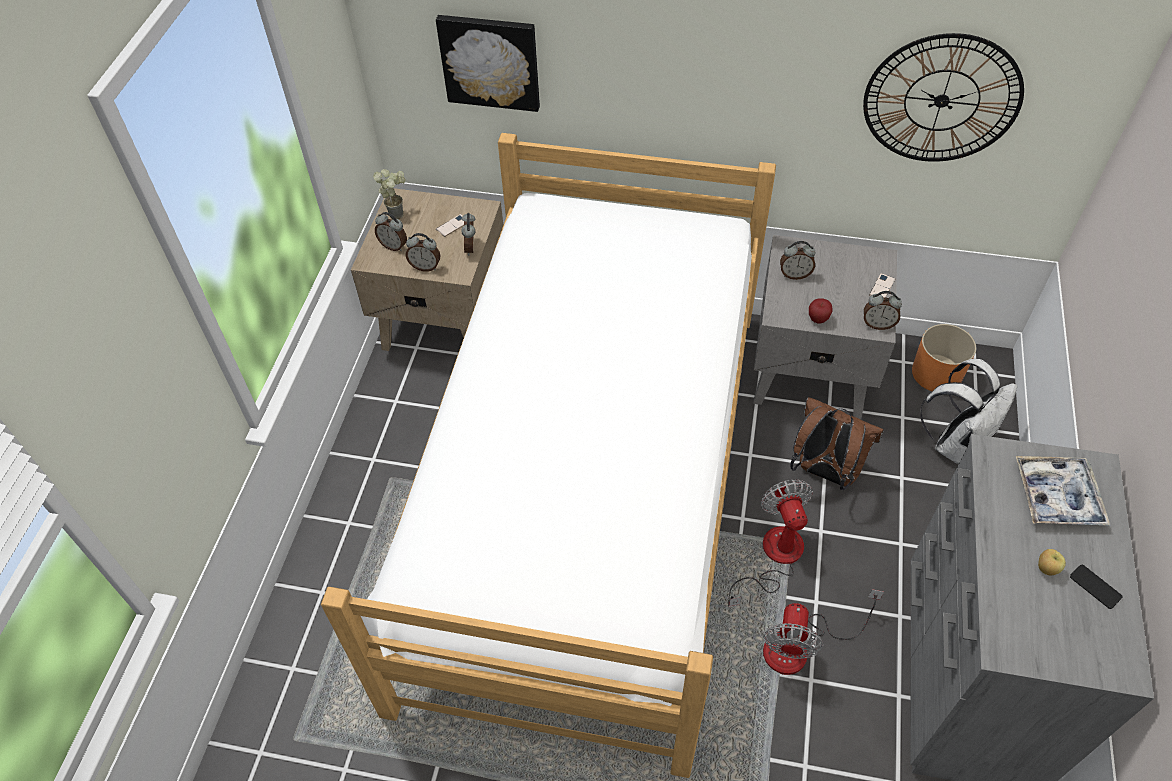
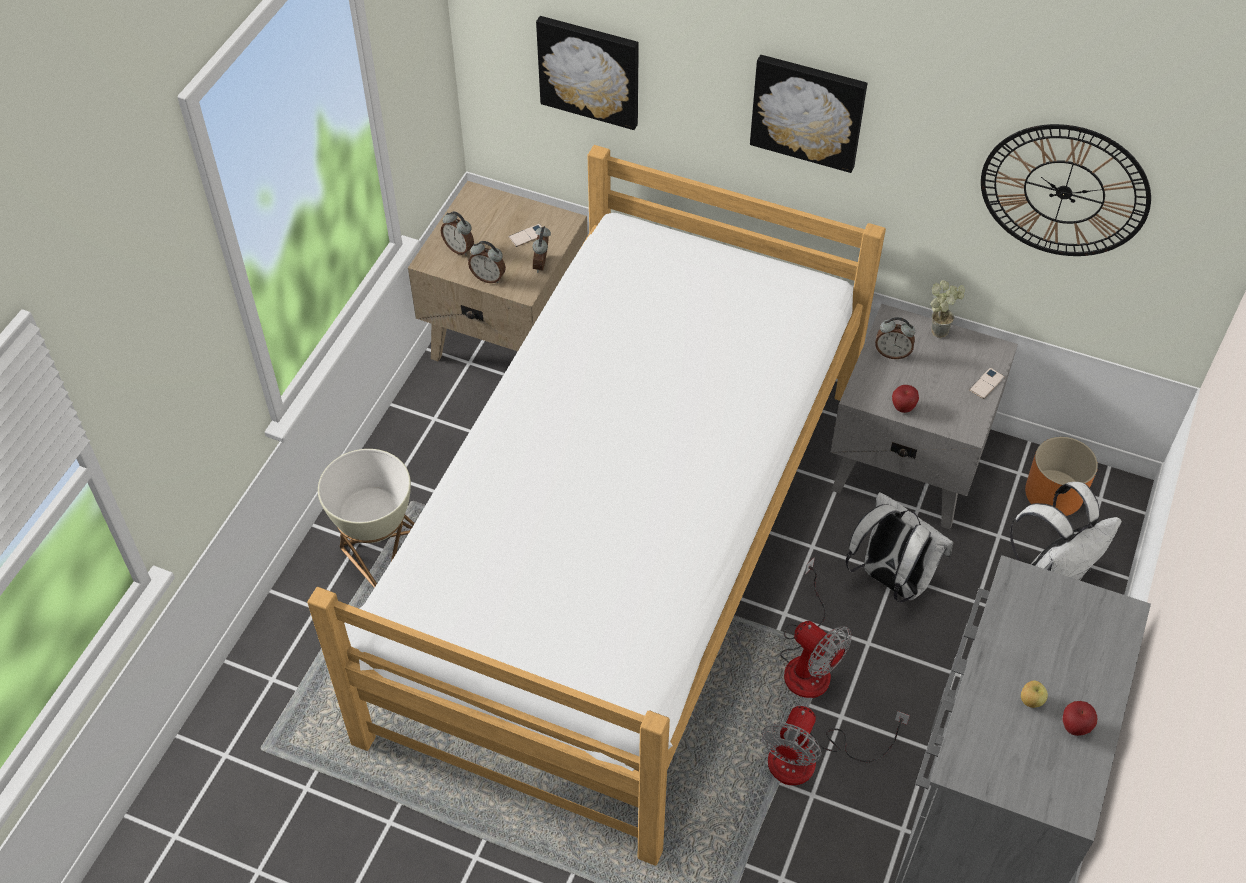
camera: 10 degrees right, 0 degrees up
potted plant [373,169,406,219] -> potted plant moved to [930,280,965,338]
fan [728,480,813,607] -> fan turned 135 degrees clockwise [780,557,852,698]
brown backpack [791,397,884,491] -> white backpack [845,492,953,603]
alarm clock [864,291,902,330] -> none
tray [1016,456,1110,526] -> none
phone [1070,565,1122,609] -> apple [1062,701,1098,736]
none -> planter [318,449,415,588]
none -> picture [750,55,867,173]

